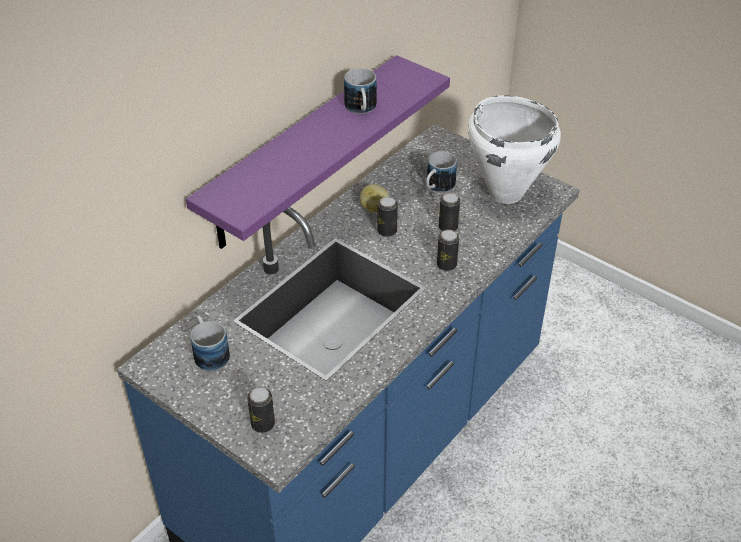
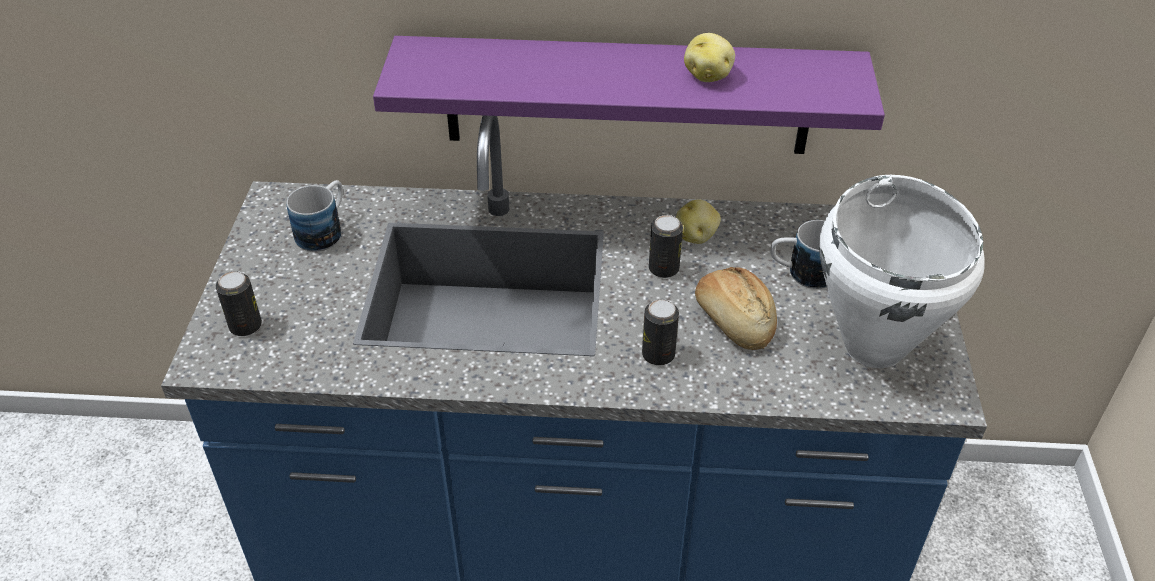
camera: 55 degrees right, 0 degrees up
mug [344,68,377,114] -> potato [684,33,735,82]
can [439,193,460,231] -> bread [695,267,777,350]

